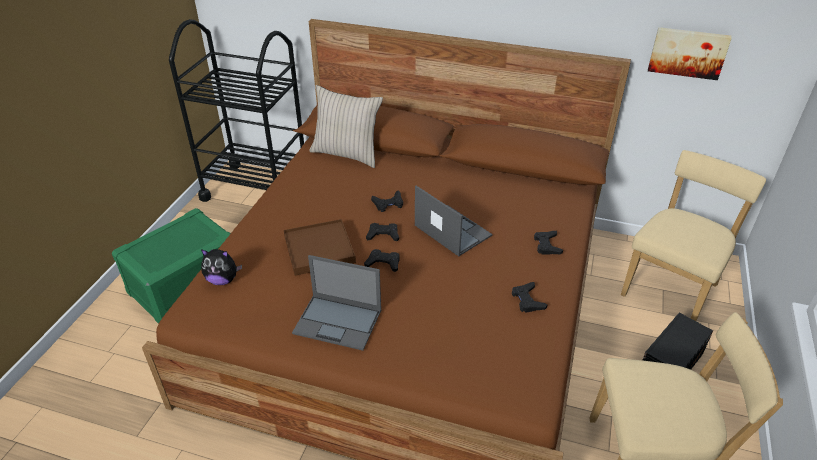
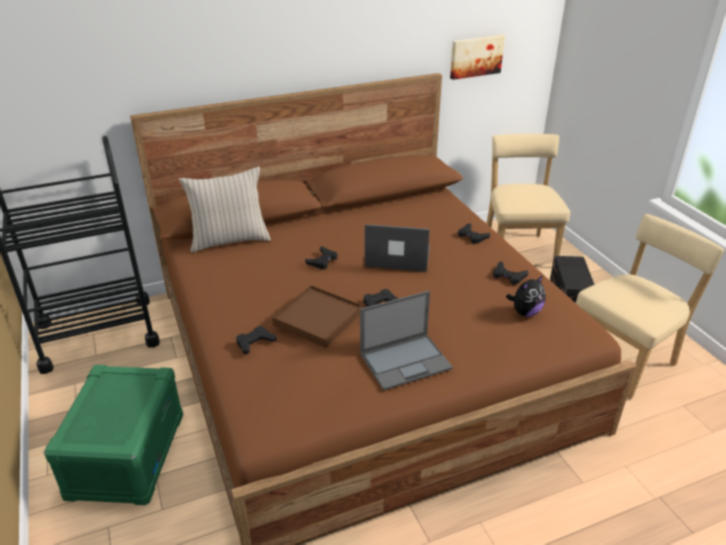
camera: 40 degrees left, 5 degrees down
plush toy [201,249,242,285] -> plush toy moved to [506,275,546,316]
black game controller [366,223,399,241] -> black game controller moved to [236,326,276,354]

